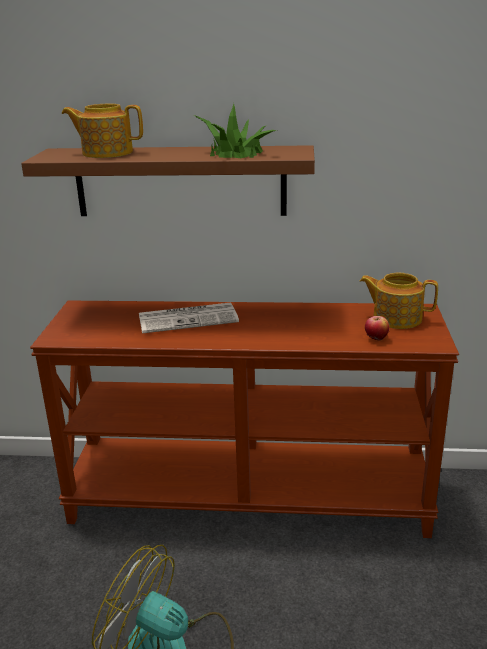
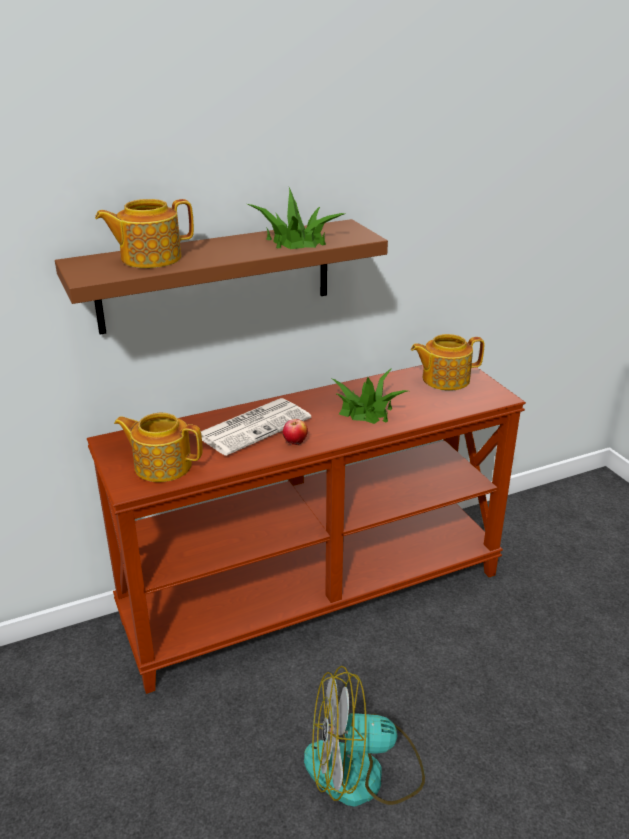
camera: 30 degrees left, 5 degrees up
apple [365,316,389,340] -> apple moved to [283,419,308,445]
none -> teapot [114,413,203,482]
none -> potted plant [333,368,408,424]

